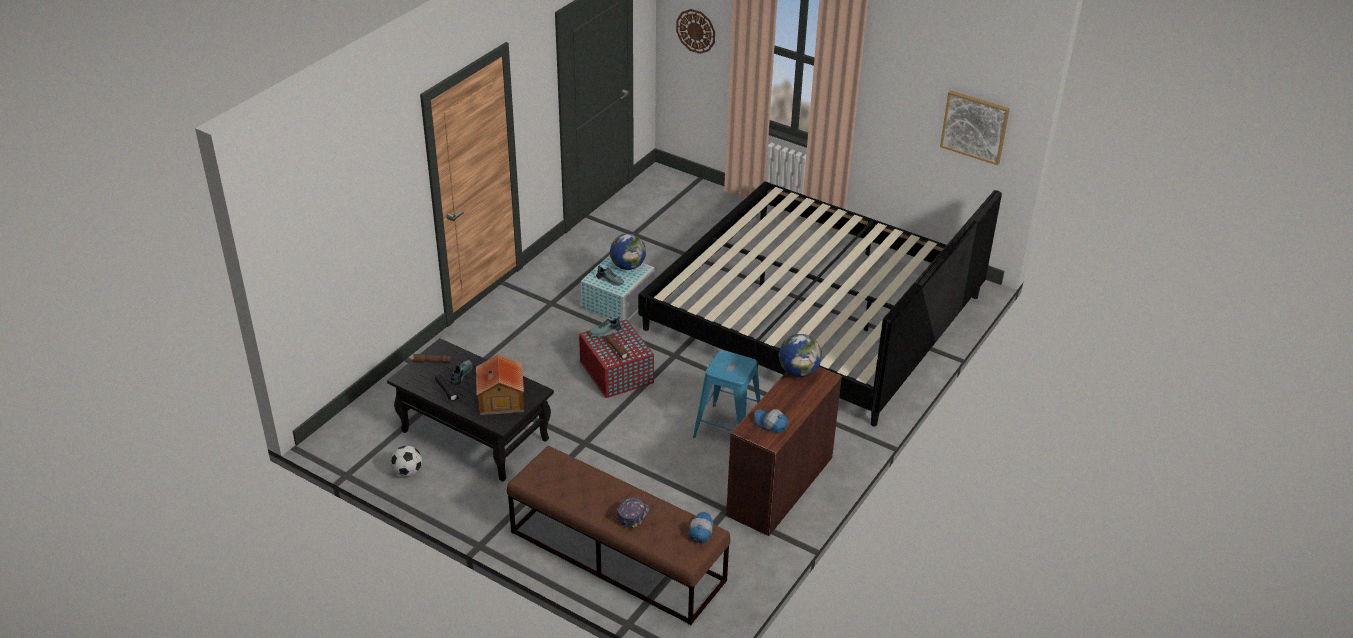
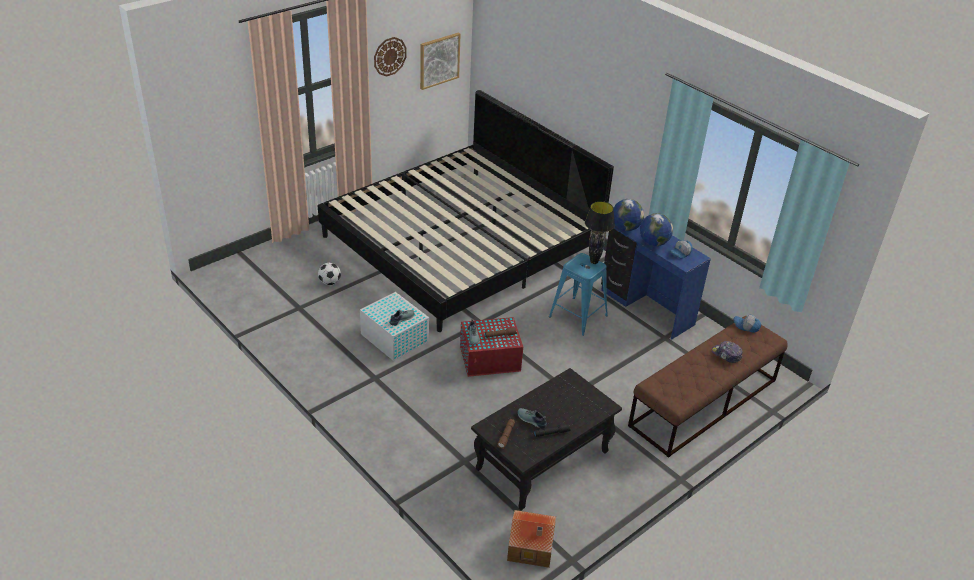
camera: 75 degrees left, 0 degrees up
football [391,446,422,477] -> football moved to [318,263,341,285]
toy house [476,354,524,415] -> toy house moved to [507,510,556,568]
globe [610,234,646,270] -> globe moved to [640,213,673,246]
wall clock [676,9,715,54] -> wall clock moved to [374,37,406,77]
brown desk [726,367,842,536] -> blue desk [601,226,711,340]
none -> black table lamp [585,201,615,264]

